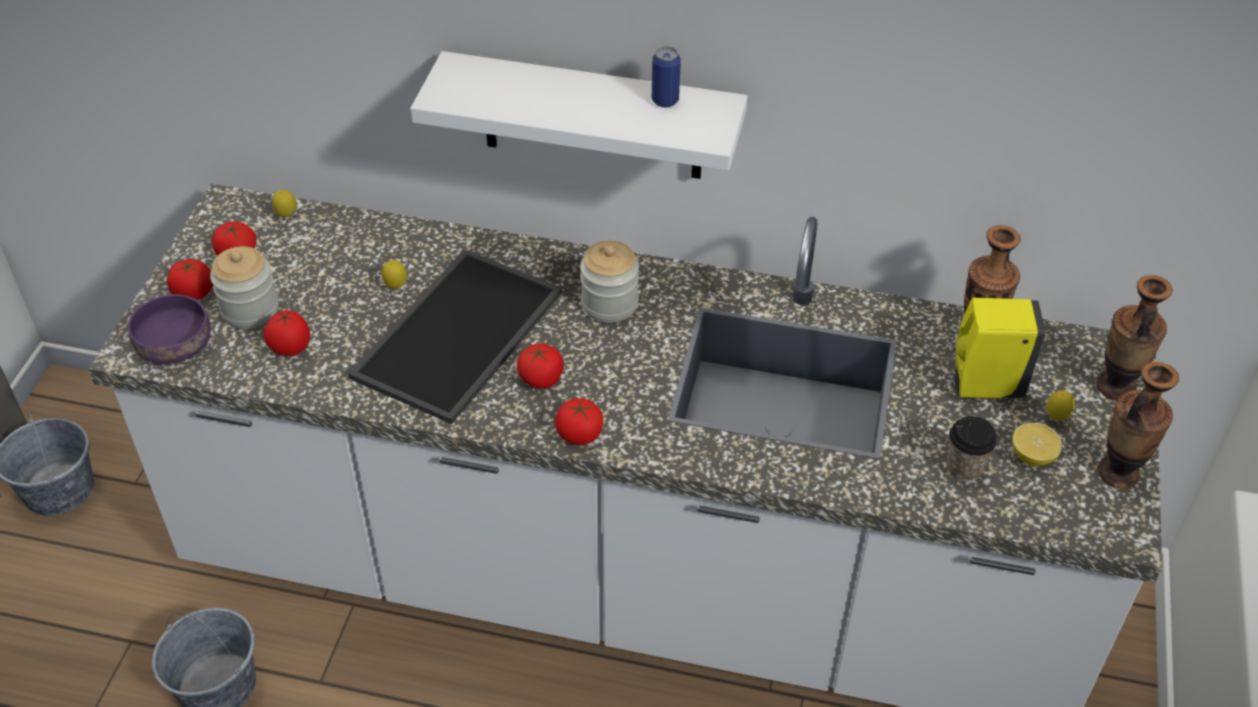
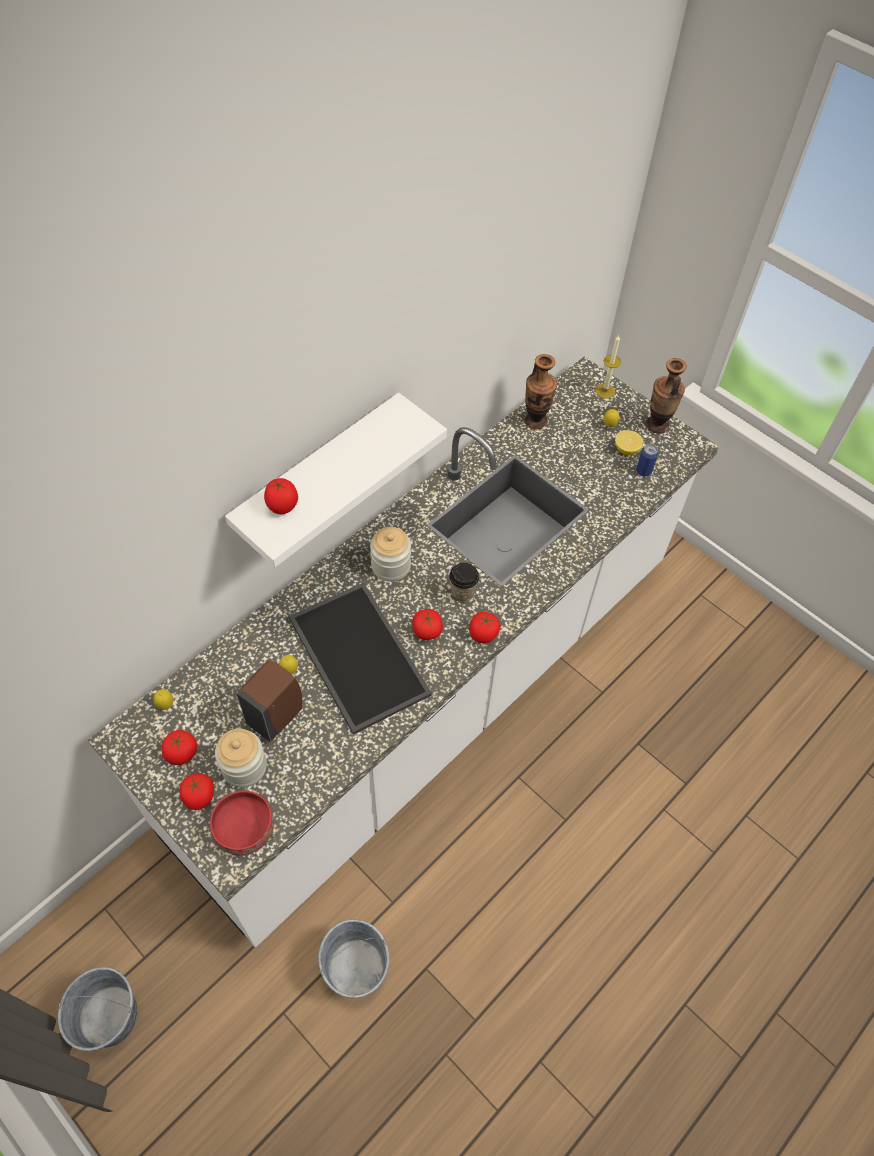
camera: 60 degrees left, 10 degrees up
purple bowl [128,294,211,364] -> red bowl [210,790,274,855]
tomato [263,310,310,356] -> tomato moved to [264,478,298,514]
can [652,46,681,107] -> can moved to [636,444,658,477]
cup [947,416,997,482] -> cup moved to [449,563,479,602]
yellow soap dispenser [955,298,1045,398] -> none
vase [1096,275,1173,401] -> candle [595,335,621,398]
none -> brown soap dispenser [236,659,302,742]

